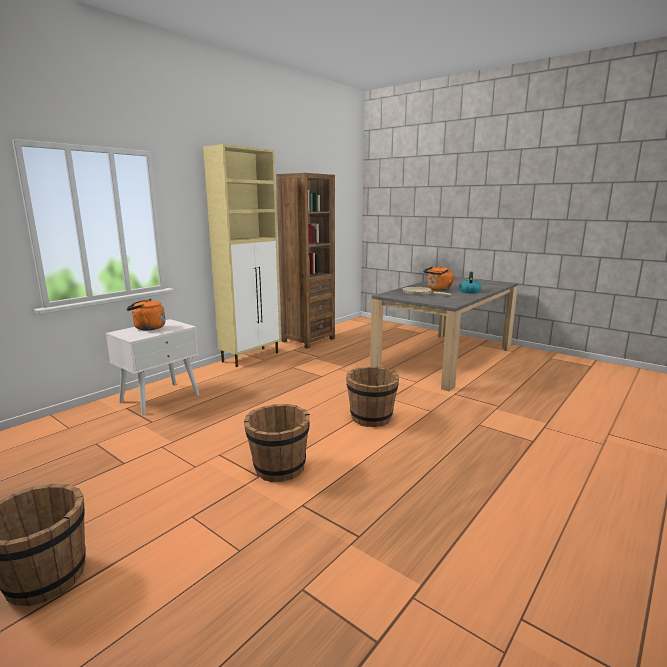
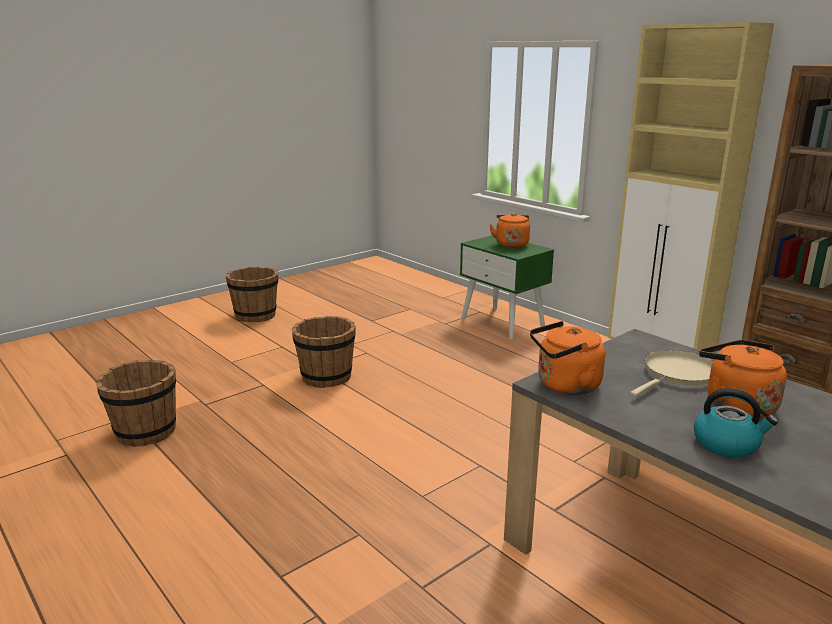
camera: 100 degrees right, 5 degrees up
white nightstand [106,319,199,415] -> green nightstand [460,235,554,339]
brown bucket [346,367,399,427] -> brown bucket moved to [95,360,176,447]
none -> orange kettle [530,321,605,395]

